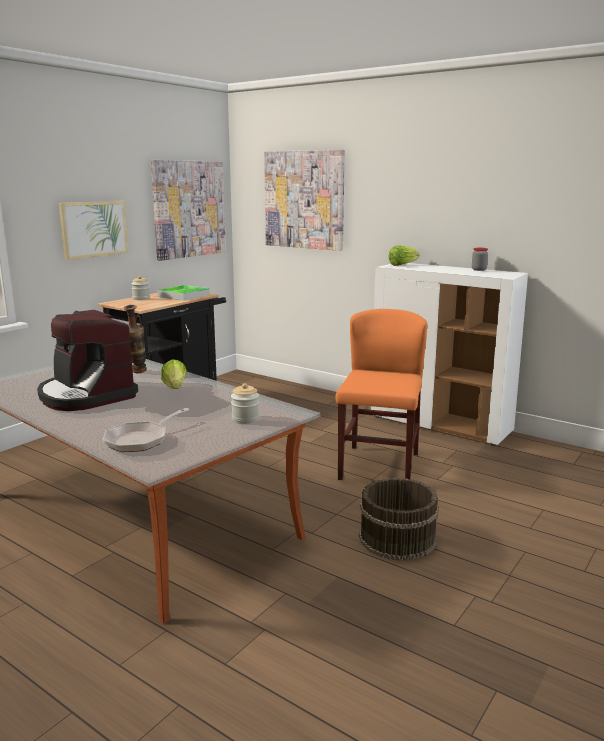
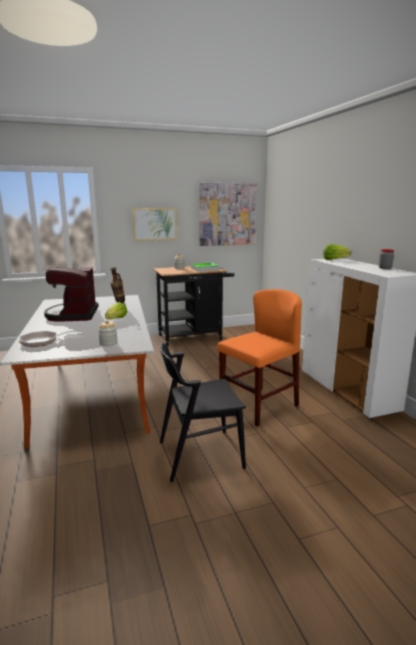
camera: 35 degrees right, 0 degrees up
picture [264,149,345,251] -> none
brown bucket [359,477,439,561] -> black chair [160,343,246,482]

